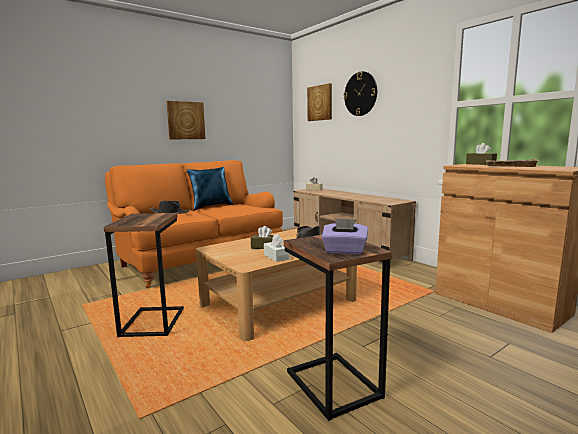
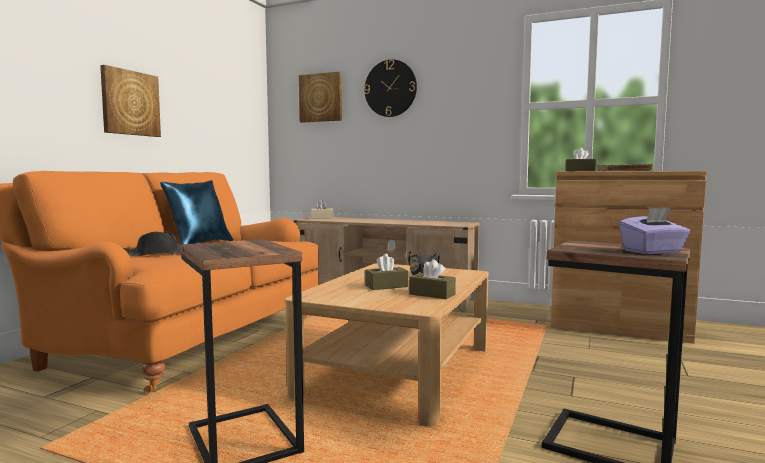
camera: 30 degrees left, 5 degrees down
white tissue box [264,234,290,262] -> brown tissue box [409,259,456,299]

